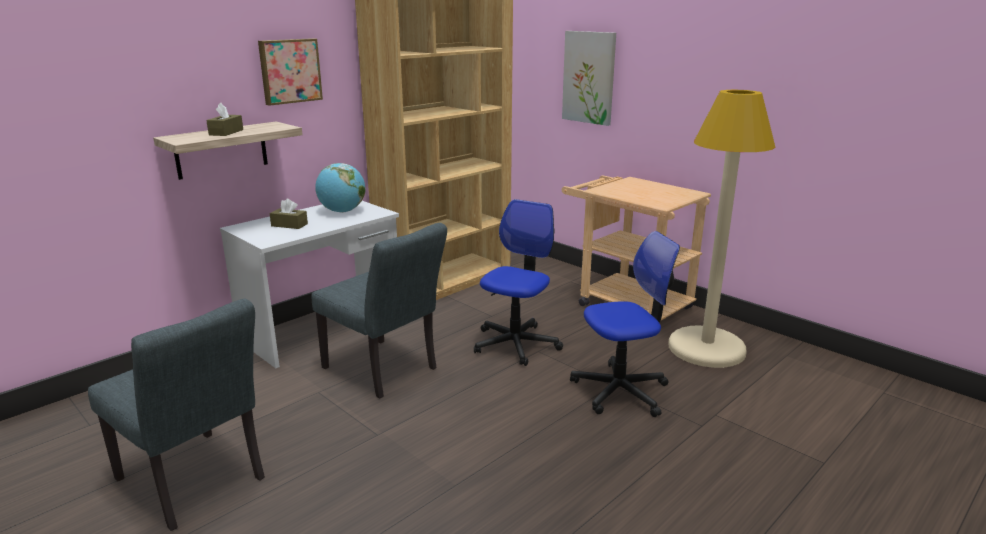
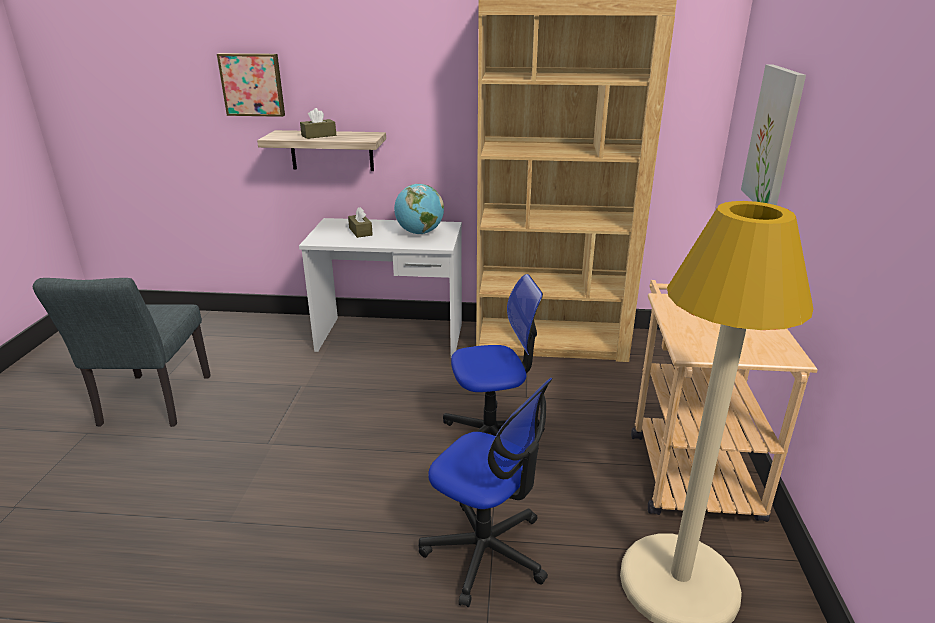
camera: 50 degrees right, 5 degrees up
picture [258,38,323,106] -> picture moved to [217,53,285,117]
grey chair [311,223,447,398] -> none

